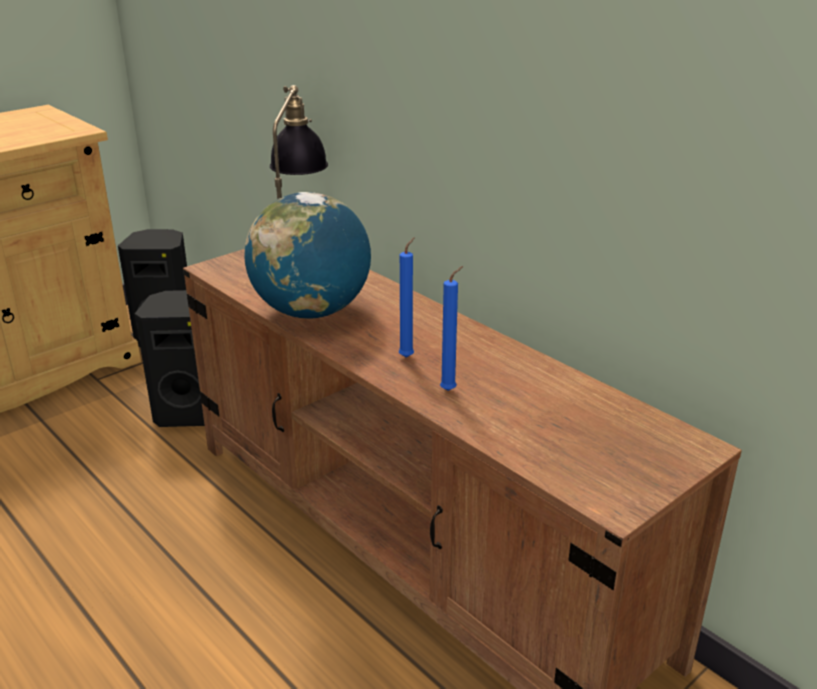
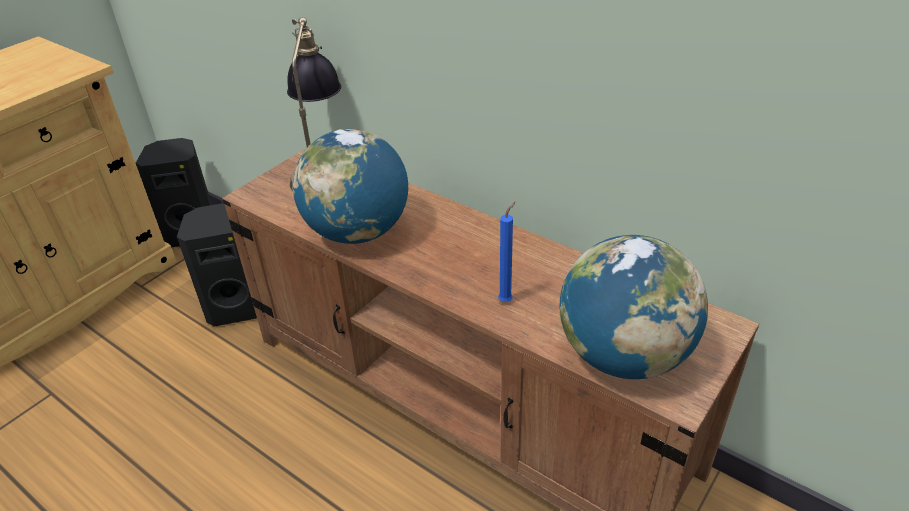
camera: 10 degrees left, 10 degrees up
blue candle [399,238,414,358] -> none
none -> globe [560,235,708,379]

